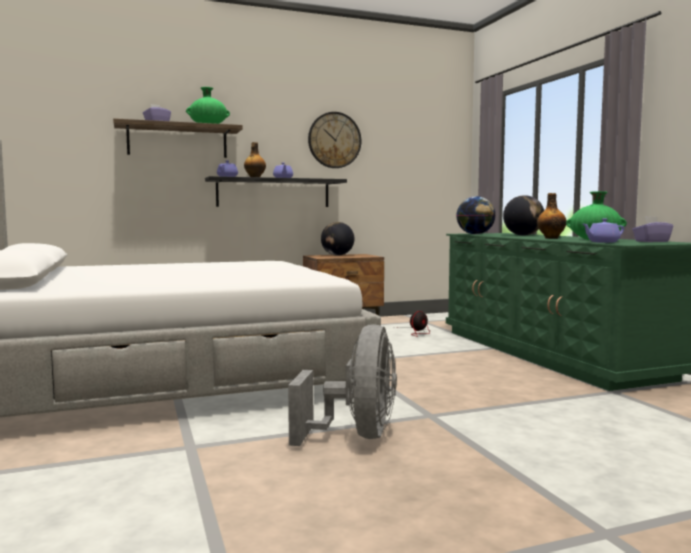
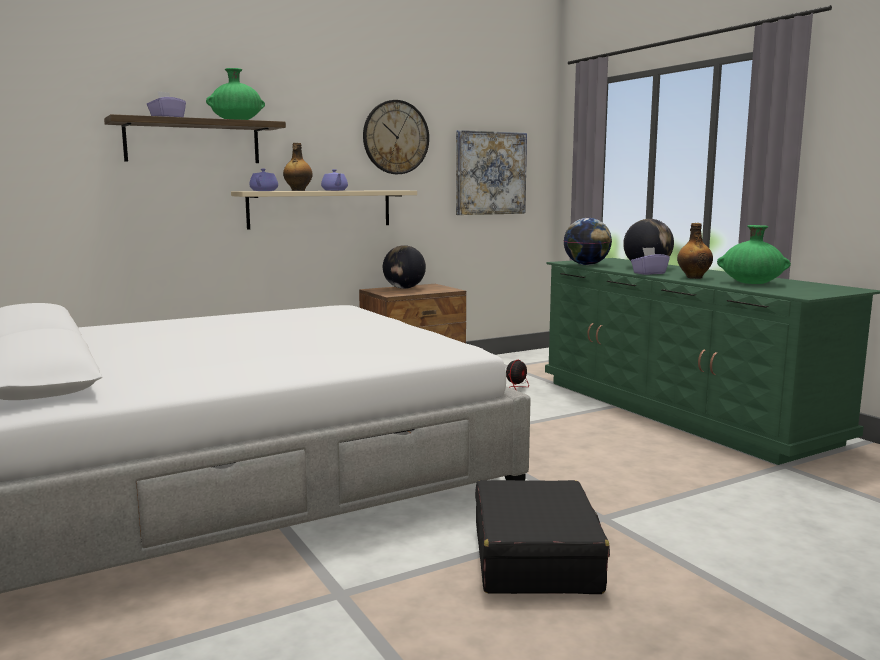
camera: 10 degrees left, 5 degrees up
black shelf [205,176,347,207] -> beige shelf [231,190,417,230]
grey fan [288,324,397,446] -> black suitcase [475,480,610,594]
purple teapot [583,219,624,243] -> none
purple tissue box [632,216,673,242] -> purple tissue box moved to [631,247,670,275]
none -> picture [456,130,527,215]

